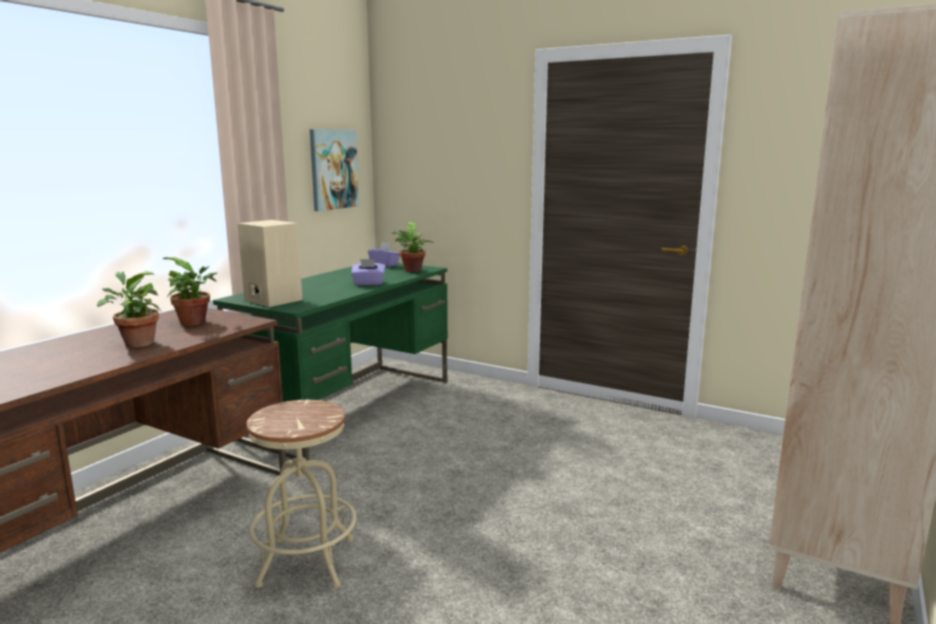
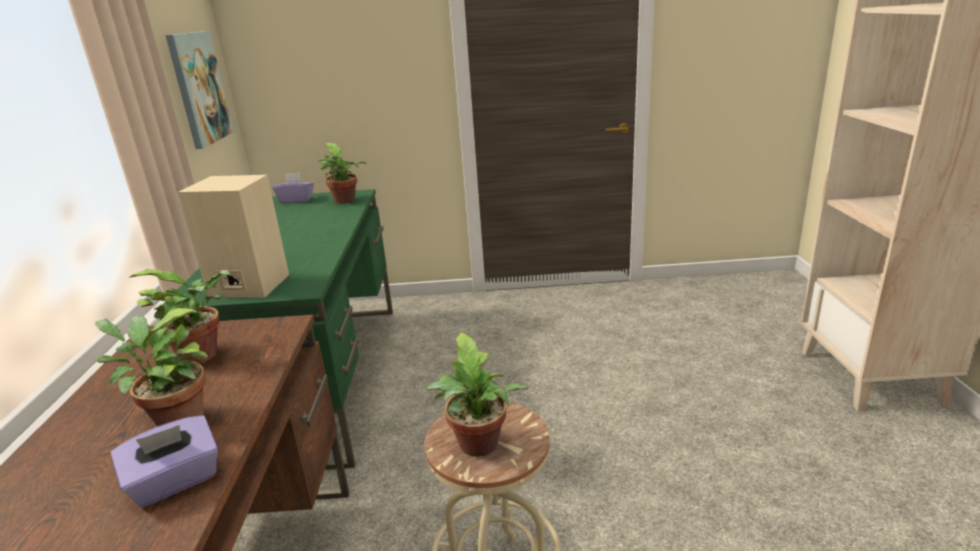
camera: 30 degrees left, 10 degrees up
purple tissue box [351,259,386,285] -> purple tissue box moved to [111,415,218,507]
none -> potted plant [427,333,528,457]

